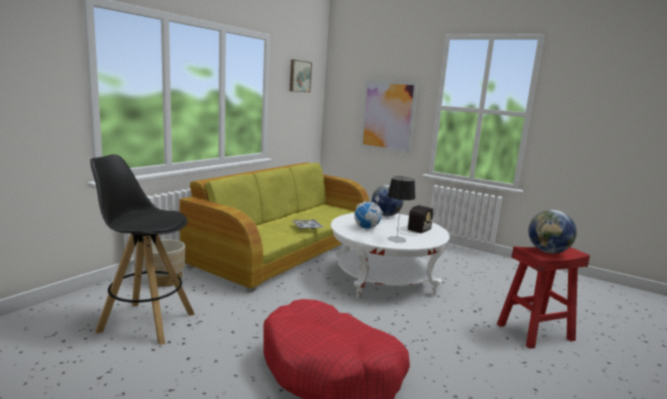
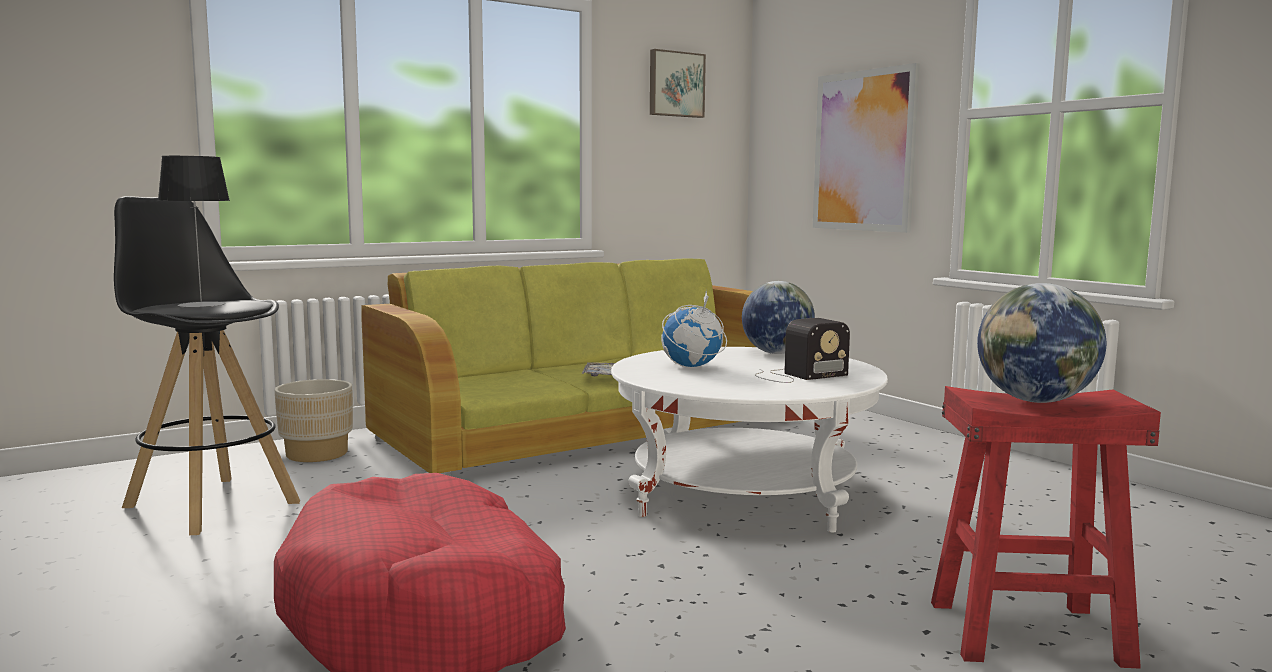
camera: 25 degrees right, 5 degrees down
table lamp [387,176,415,243] -> table lamp moved to [158,156,230,307]

